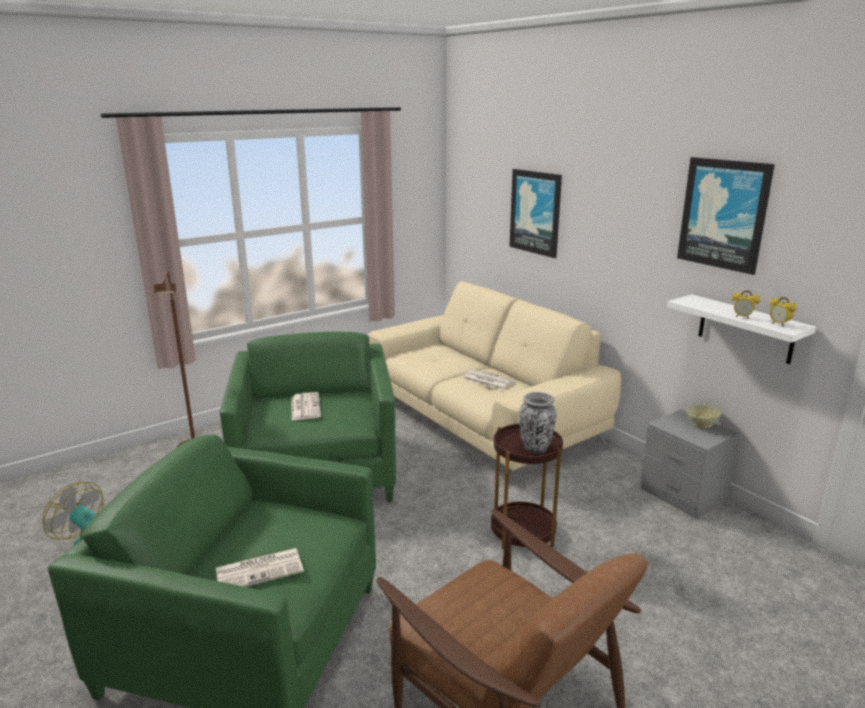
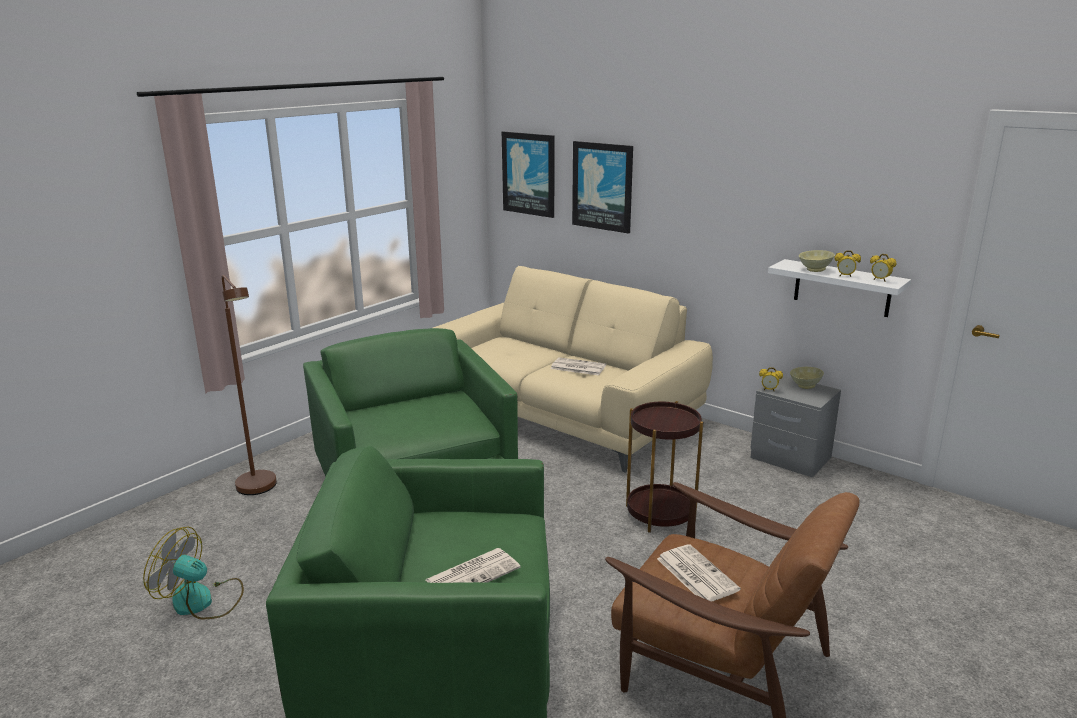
camera: 15 degrees left, 0 degrees up
newspaper [292,392,321,420] -> newspaper moved to [657,544,740,602]
vase [519,392,557,454] -> none
picture [677,157,775,275] -> picture moved to [502,132,554,218]
none -> alarm clock [759,367,783,392]
none -> beige bowl [799,250,835,272]

